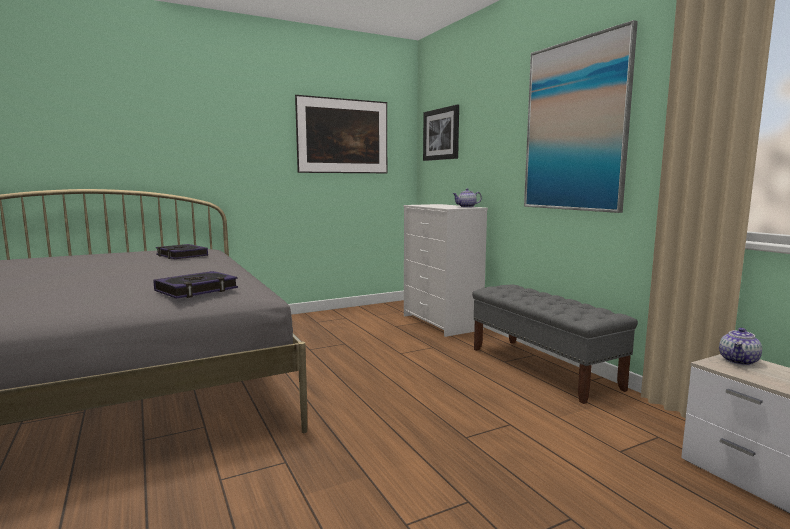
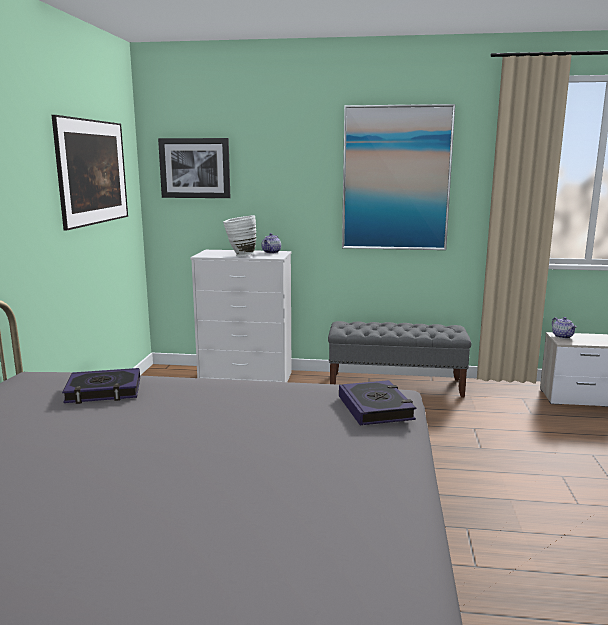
camera: 55 degrees left, 5 degrees up
none -> white vase [223,215,256,257]

